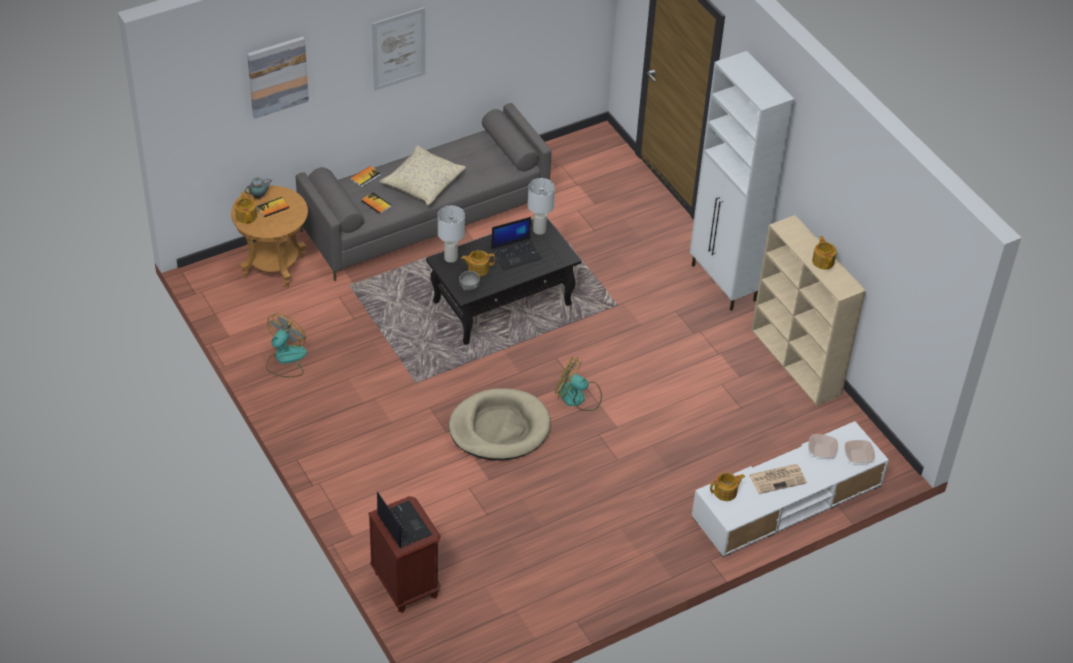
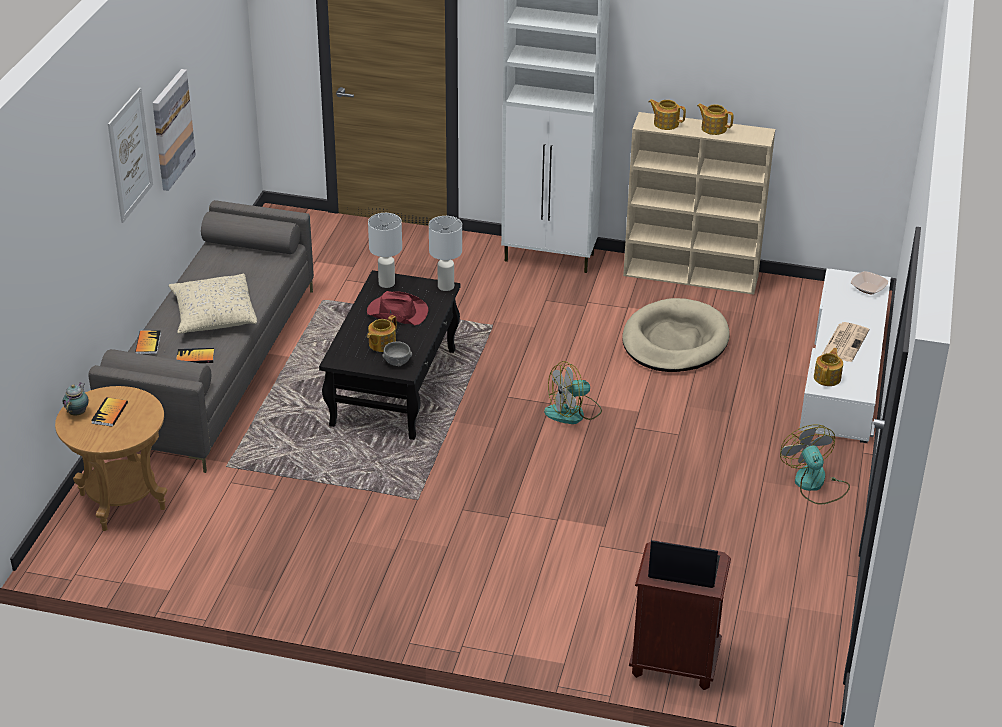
camera: 45 degrees left, 10 degrees down
teapot [235,192,257,224] -> teapot moved to [649,99,686,130]
picture [247,36,309,118] -> picture moved to [153,69,196,191]
fan [266,313,307,377] -> fan moved to [780,424,850,504]
white table lamp [438,206,465,263] -> white table lamp moved to [429,216,462,291]
beige dog bed [449,388,551,460] -> beige dog bed moved to [622,298,729,372]
laptop [491,217,542,270] -> red hat [367,291,428,325]
bowl [808,434,838,458] -> none

